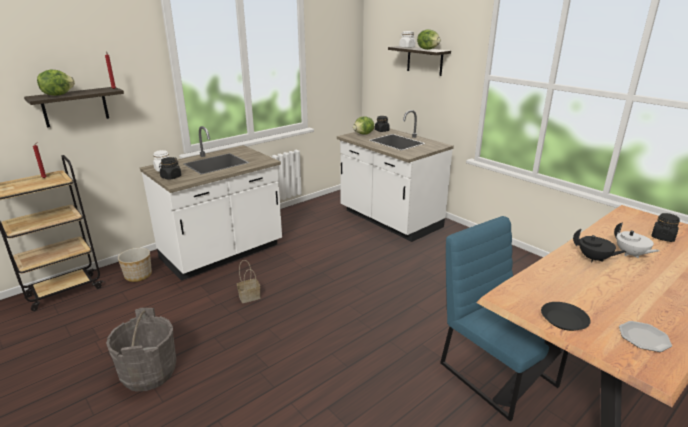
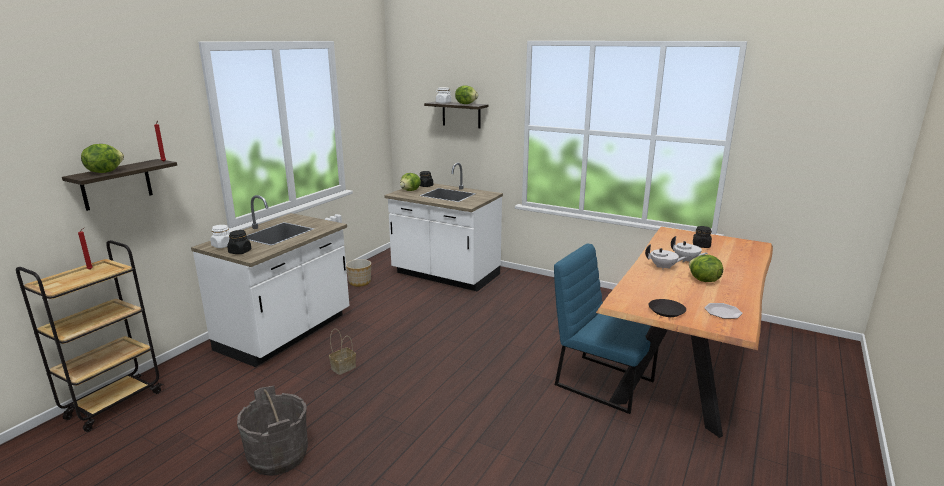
camera: 20 degrees left, 5 degrees down
planter [118,248,152,282] -> planter moved to [346,259,371,287]
black teapot [573,229,626,262] -> white teapot [645,244,686,269]
none -> lettuce [689,255,723,282]

